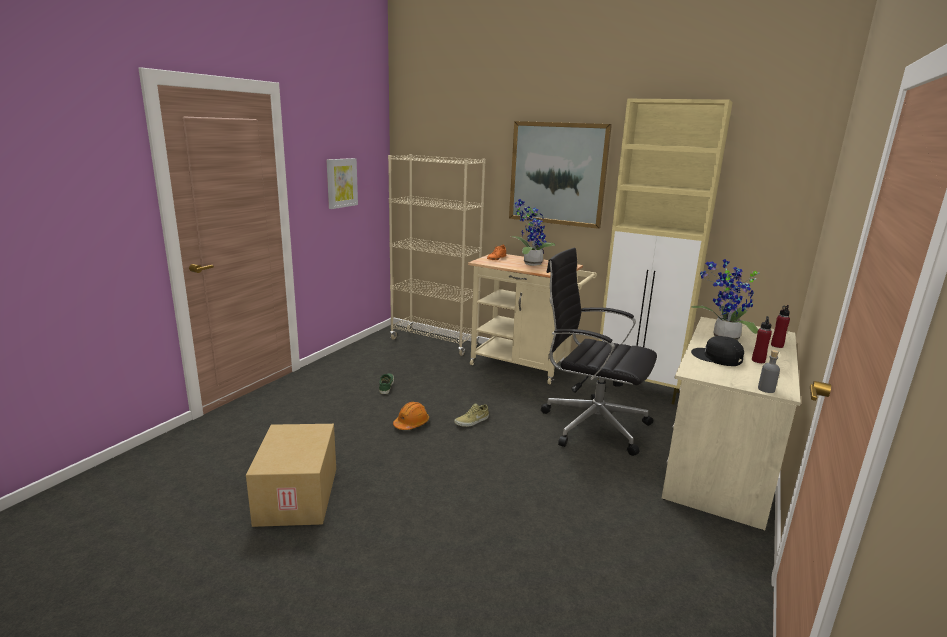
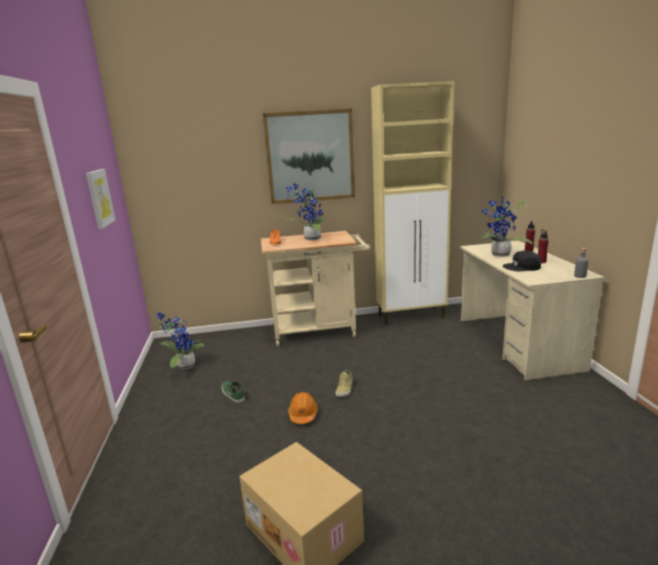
camera: 35 degrees left, 0 degrees up
beige bookcase [388,154,486,356] -> none
black office chair [541,248,657,456] -> none
none -> potted plant [157,313,204,370]

